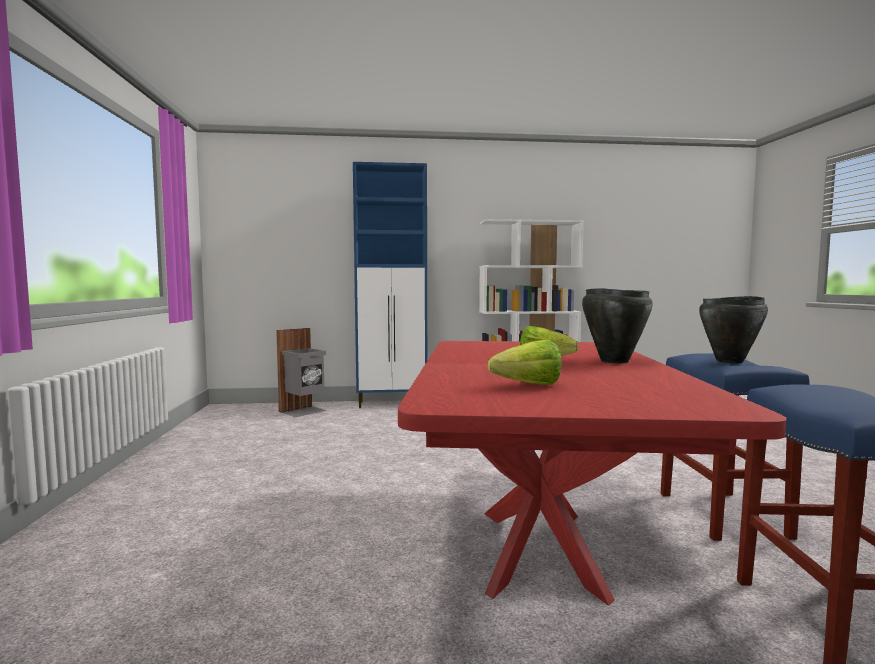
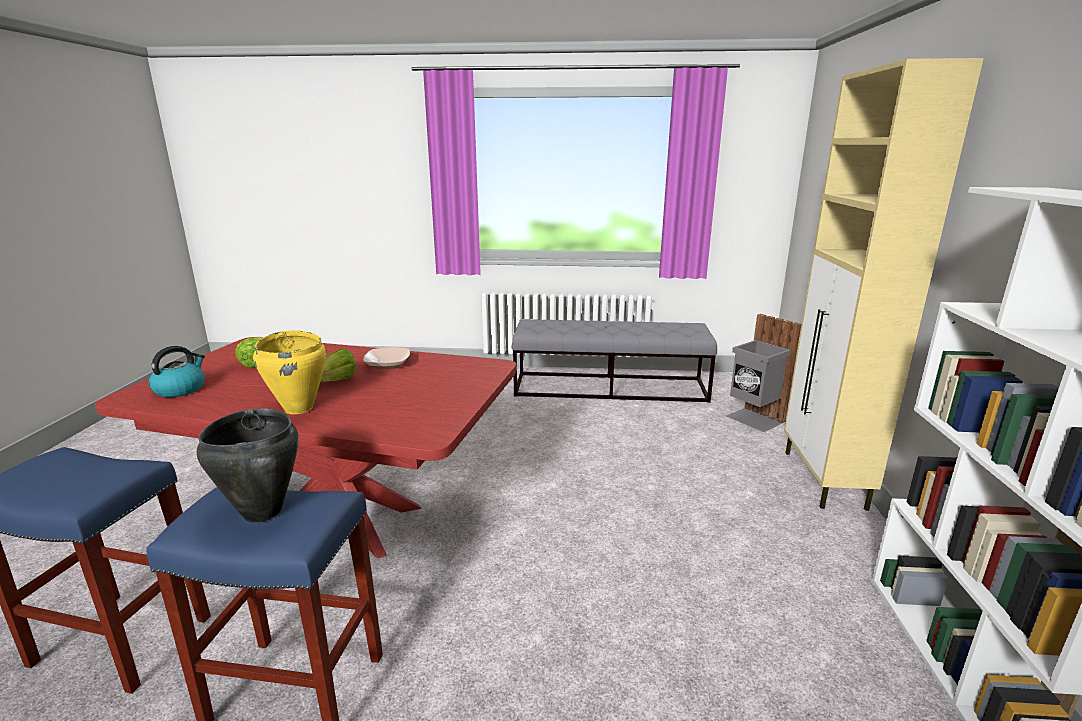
camera: 100 degrees right, 15 degrees up
blue cabinet [353,162,427,408] -> beige cabinet [784,58,984,511]
black cooking pot [582,288,653,363] -> yellow cooking pot [253,331,327,414]
none -> kettle [149,346,205,397]
none -> bowl [363,348,410,369]
none -> grey bench [511,319,717,403]

